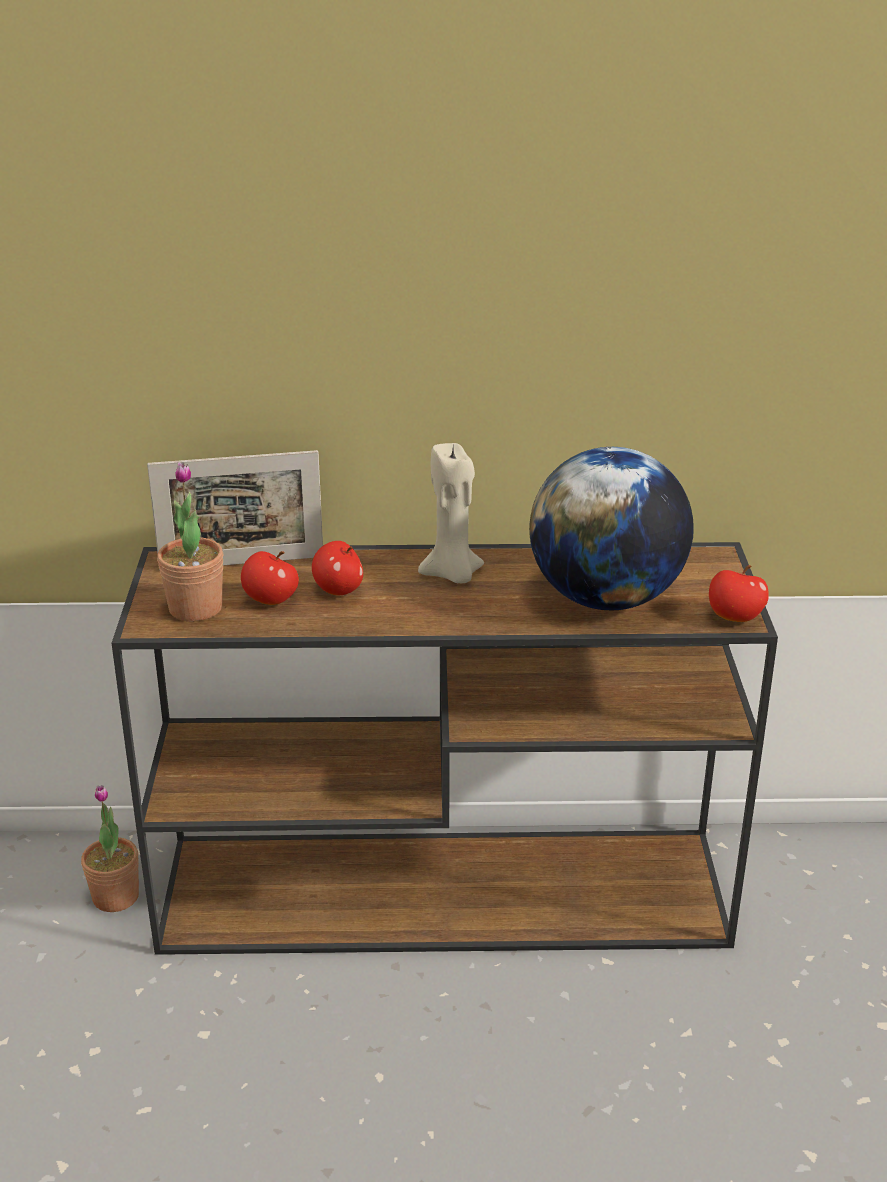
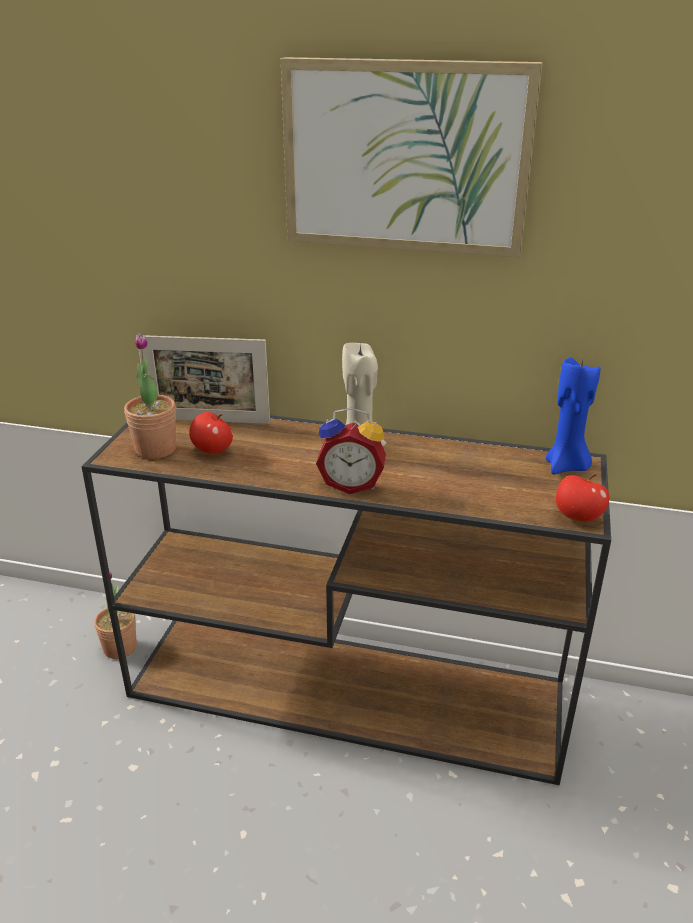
camera: 15 degrees right, 0 degrees up
apple [312,541,363,595] -> none
globe [529,447,694,610] -> none
none -> picture [281,57,543,258]
none -> alarm clock [316,408,386,494]
none -> blue candle [546,358,600,474]

